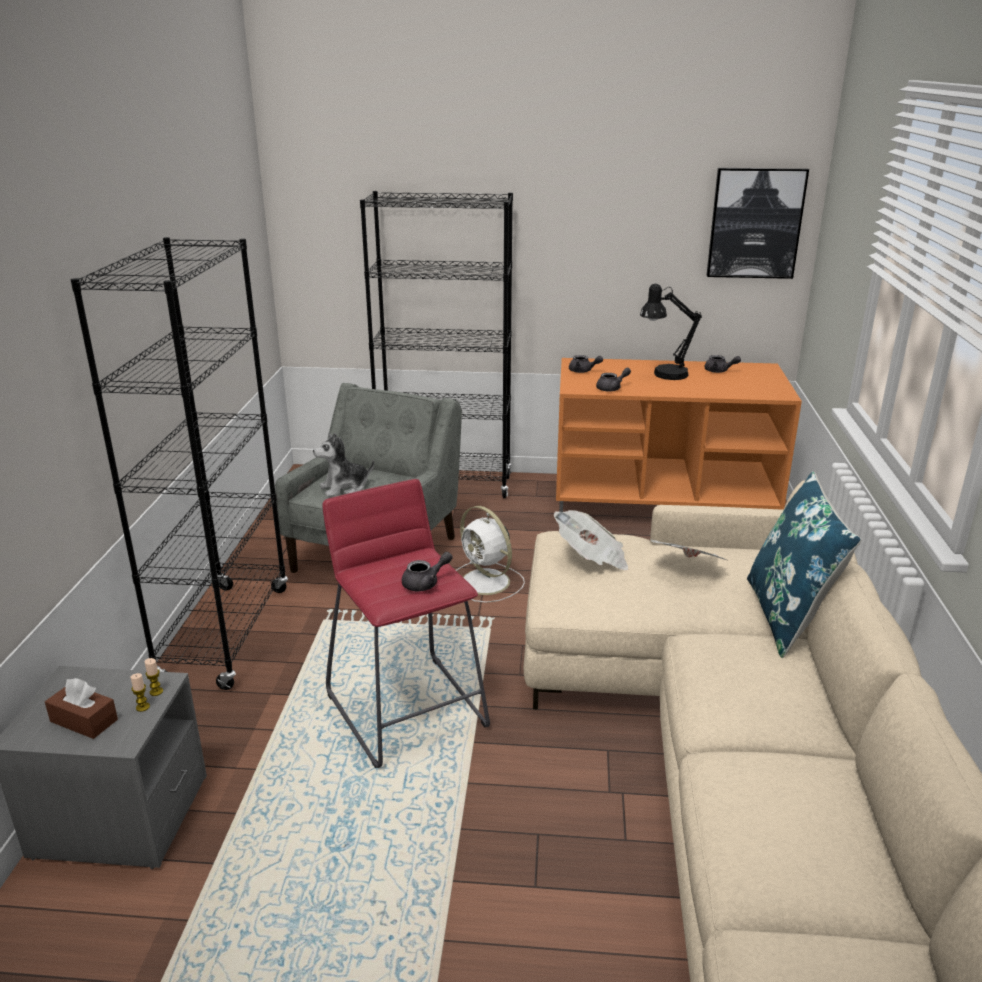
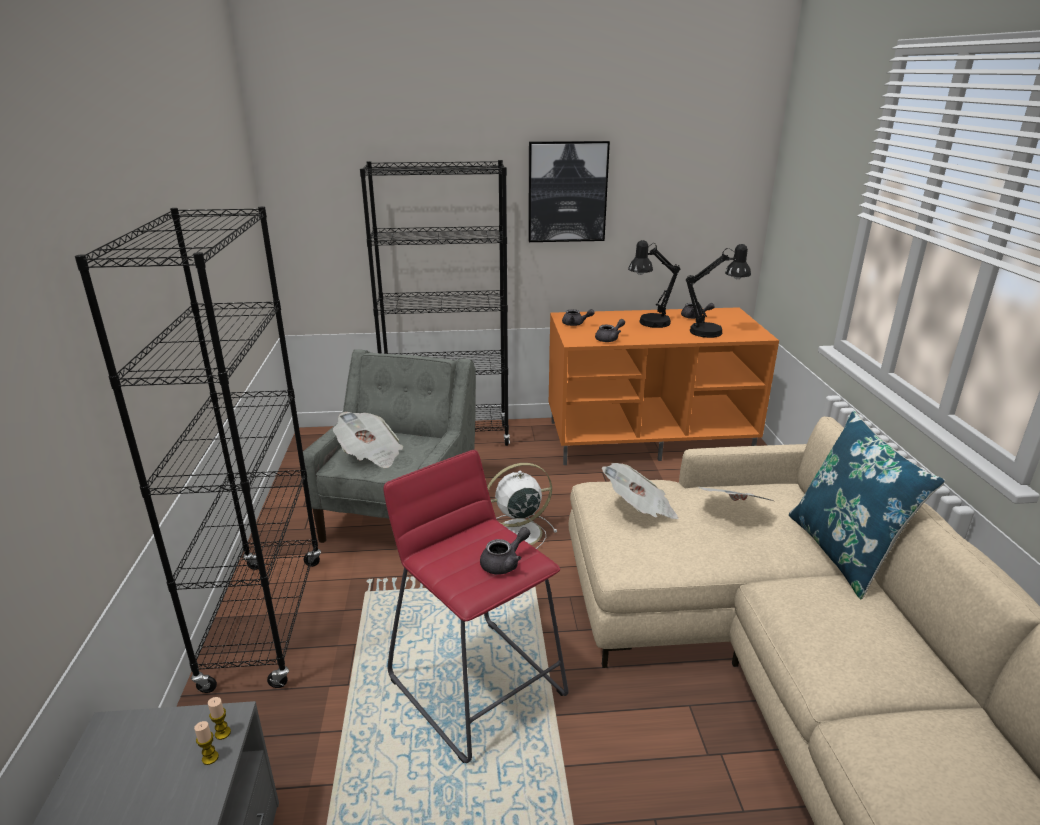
camera: 10 degrees left, 0 degrees up
brown tissue box [45,678,118,739] -> none
plush toy [313,432,374,497] -> newspaper [333,412,403,468]
white fan [456,506,525,603] -> white fan turned 120 degrees clockwise [487,463,557,549]
picture [707,168,809,279] -> picture moved to [528,141,610,242]
none -> black table lamp [686,244,751,338]

